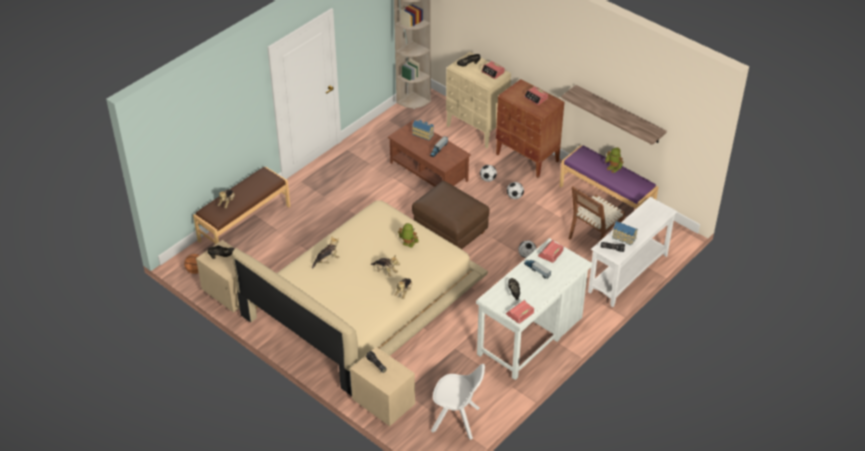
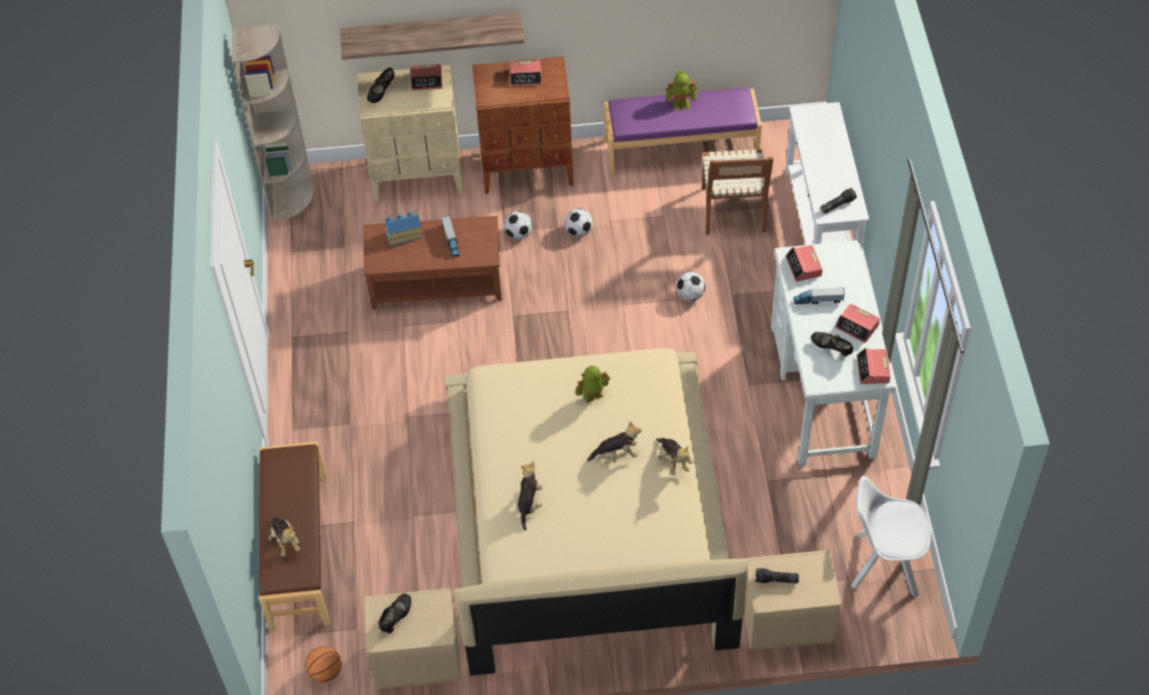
camera: 45 degrees left, 10 degrees up
brown ottoman [412,181,490,249] -> none
white chair [431,364,485,440] -> white chair turned 135 degrees counterclockwise [850,476,931,597]
shelf [561,85,667,145] -> shelf moved to [340,12,524,60]
toy house [612,221,638,245] -> none
none -> alarm clock [835,304,880,343]

